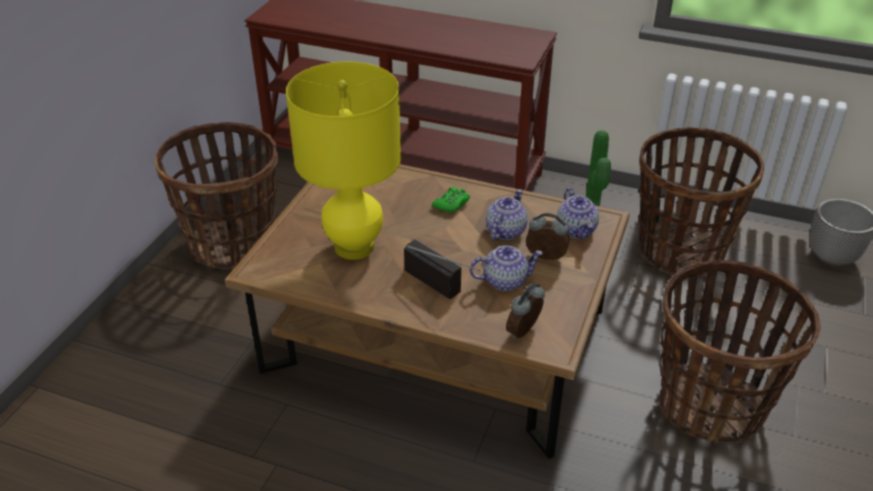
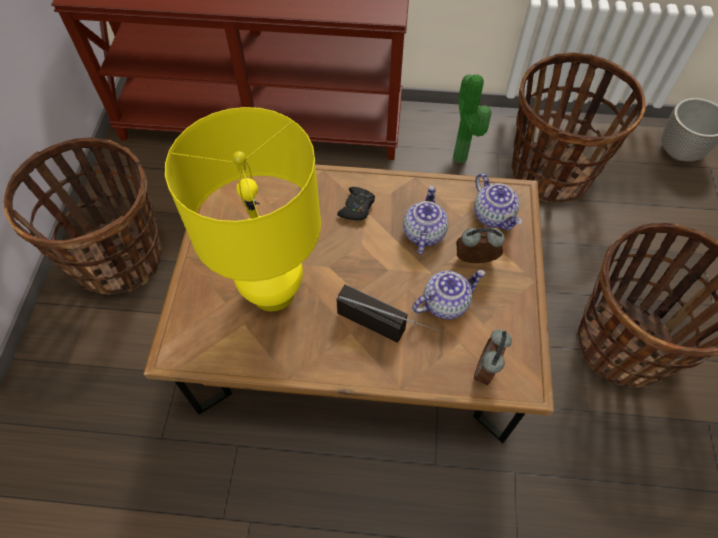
camera: 15 degrees left, 20 degrees up
green game controller [432,187,470,212] -> black game controller [337,187,375,220]

